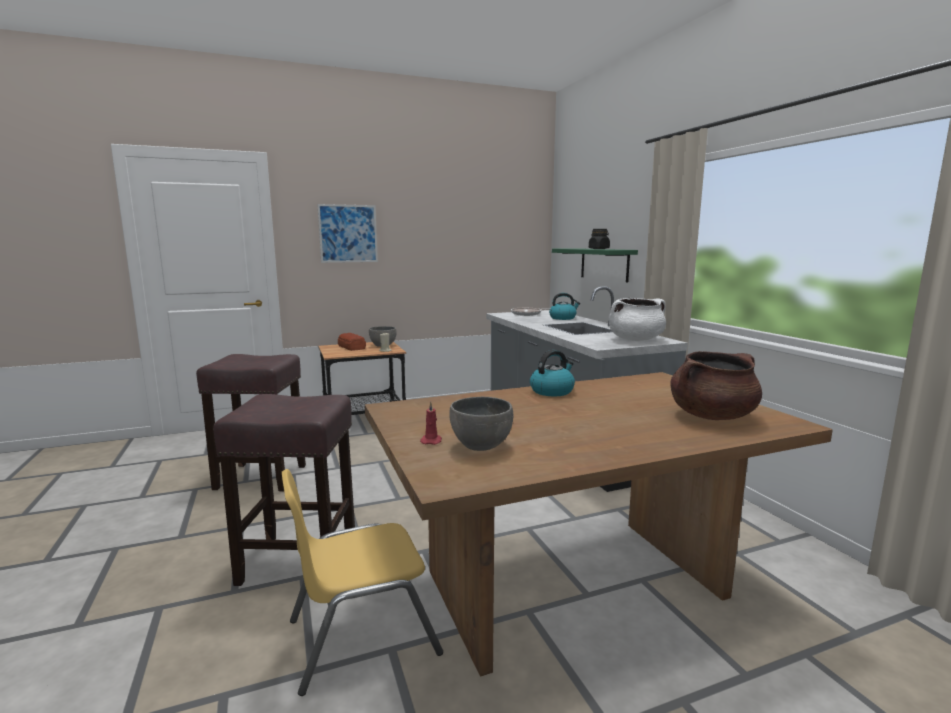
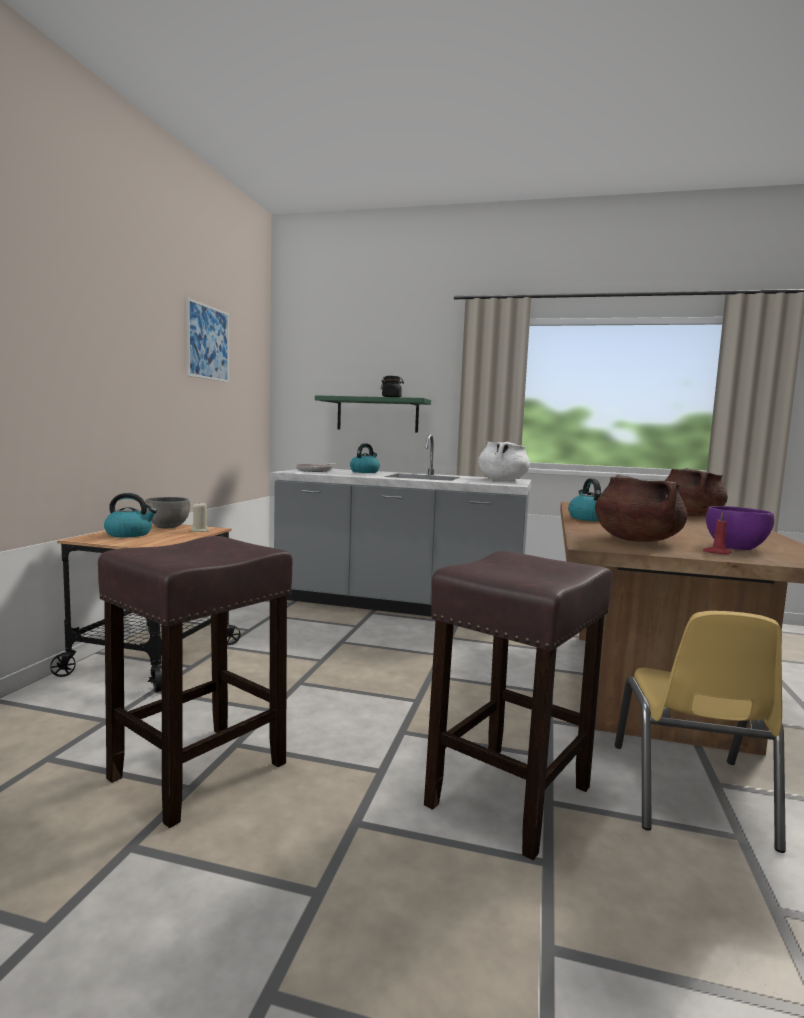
camera: 55 degrees left, 5 degrees down
picture [317,204,378,263] -> picture moved to [186,298,229,383]
bread [338,333,366,351] -> kettle [104,493,157,537]
grey bowl [449,397,513,451] -> purple bowl [706,506,774,550]
none -> brown cooking pot [595,474,688,542]

